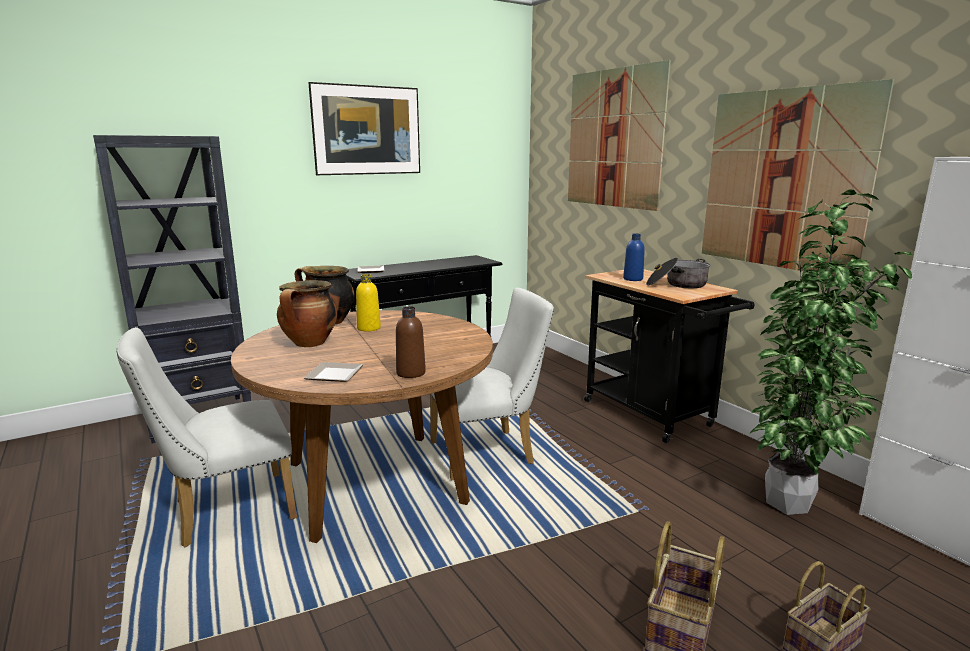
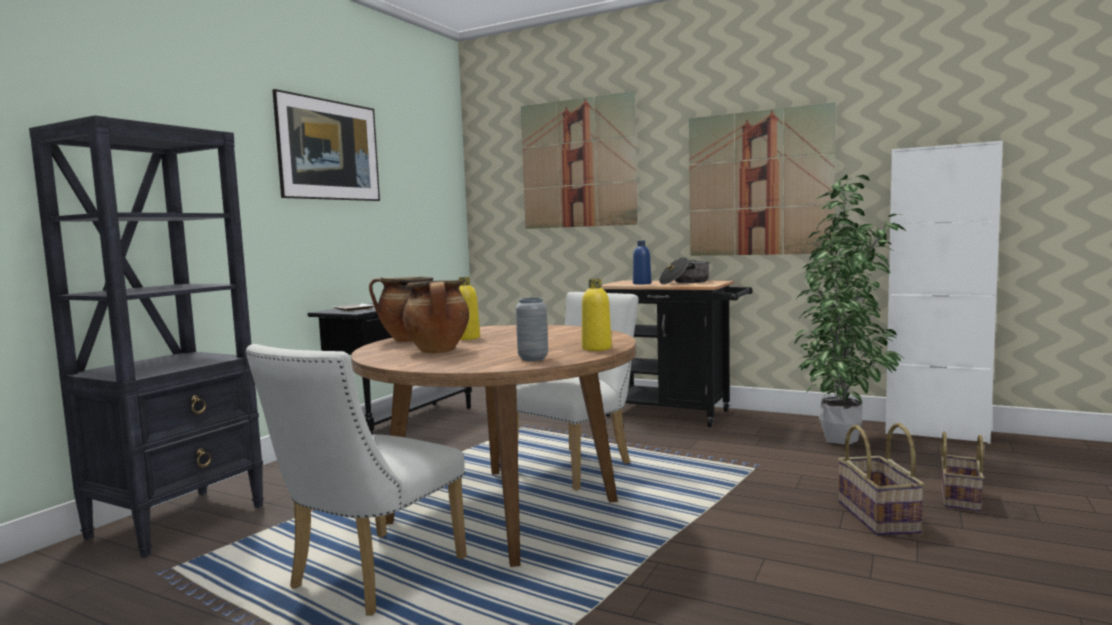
camera: 30 degrees left, 10 degrees down
plate [304,362,363,382] -> grey vase [516,298,548,361]
brown bottle [396,306,426,378] -> yellow bottle [582,279,612,351]

